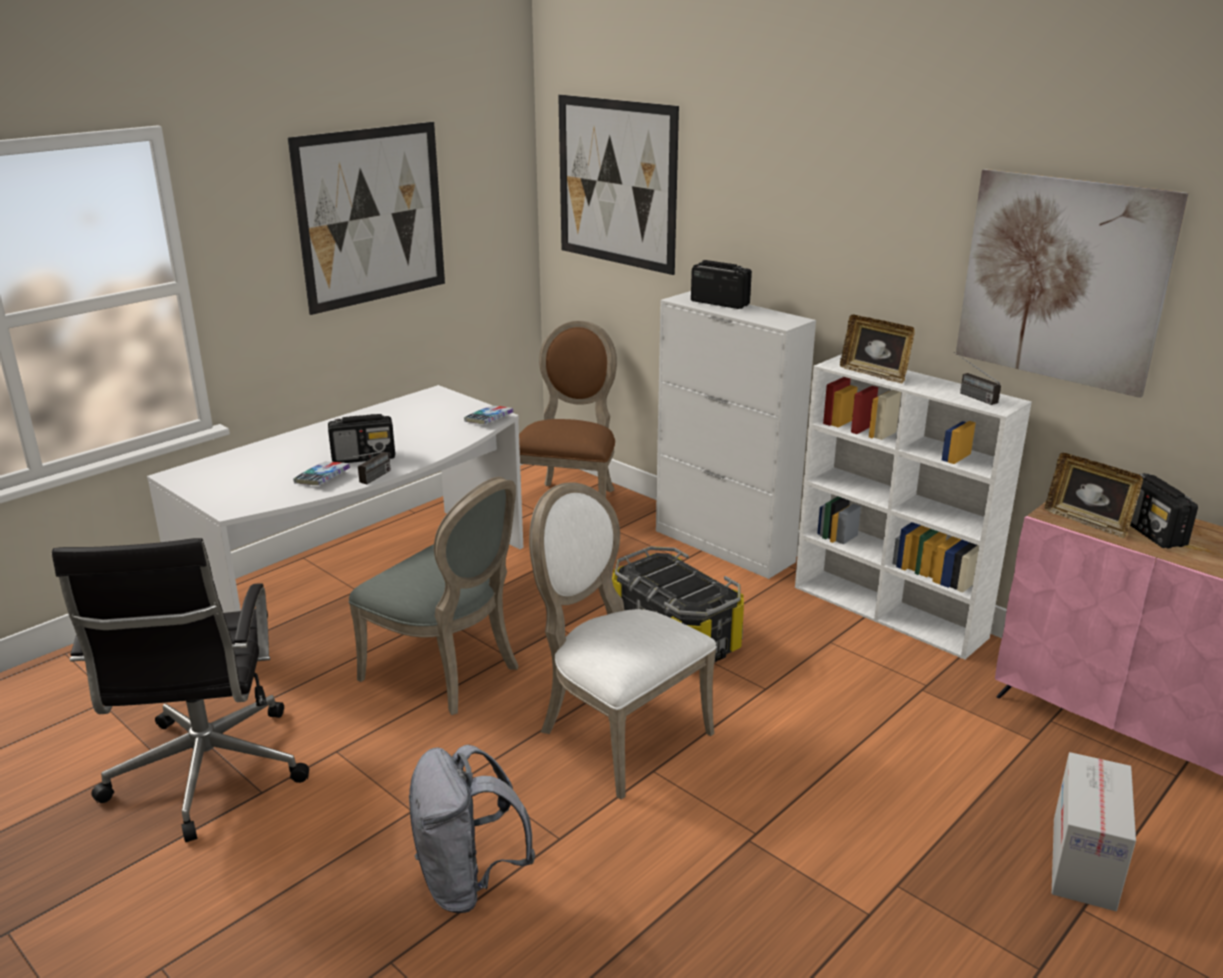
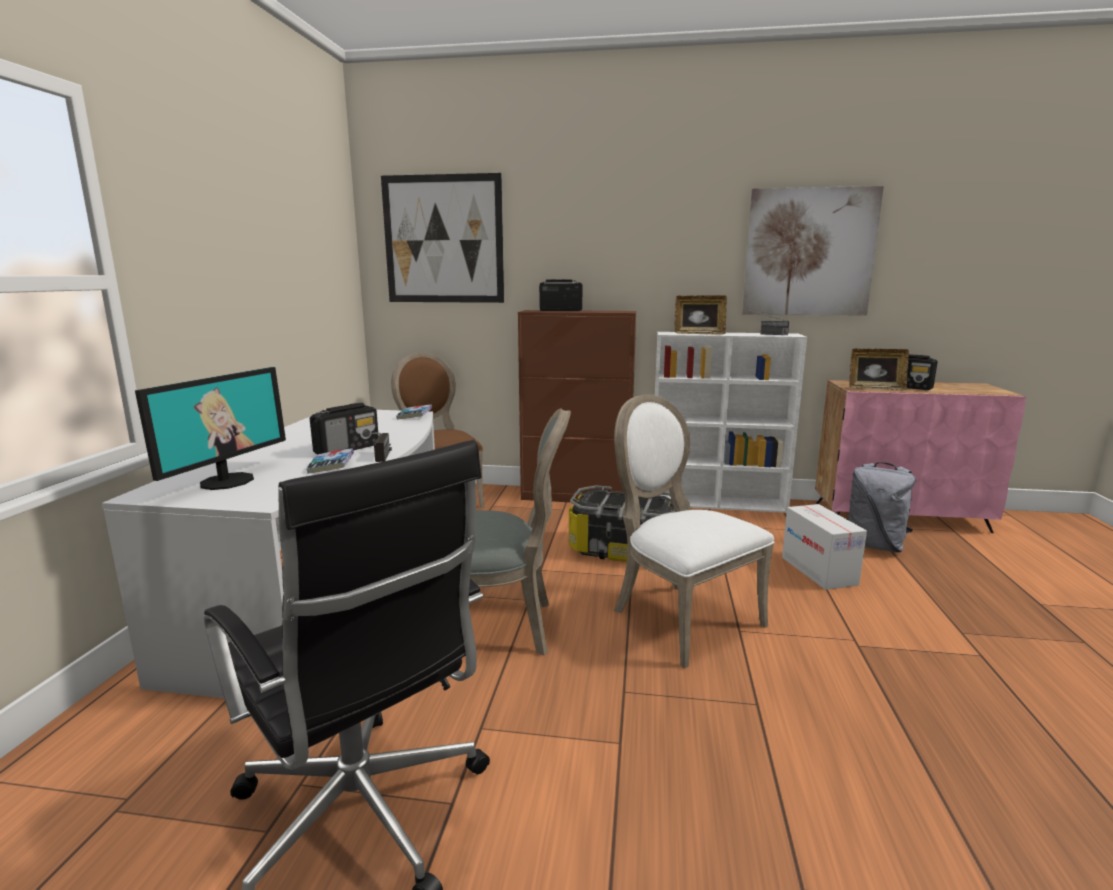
camera: 35 degrees left, 10 degrees down
picture [288,122,445,315] -> none
grey backpack [409,745,535,913] -> grey backpack moved to [846,462,916,553]
white chair [529,482,717,800] -> white chair turned 45 degrees clockwise [614,395,774,669]
white cabinet [656,291,816,579] -> brown cabinet [518,310,636,502]
cardboard box [1052,752,1136,911] -> cardboard box moved to [782,504,867,590]
none -> monitor [135,367,286,490]

